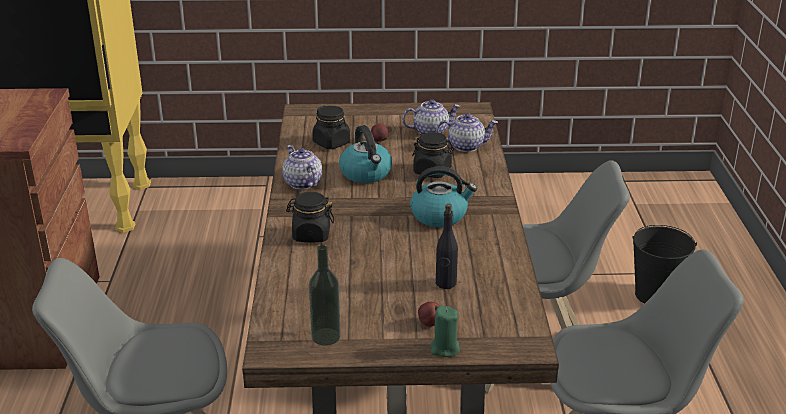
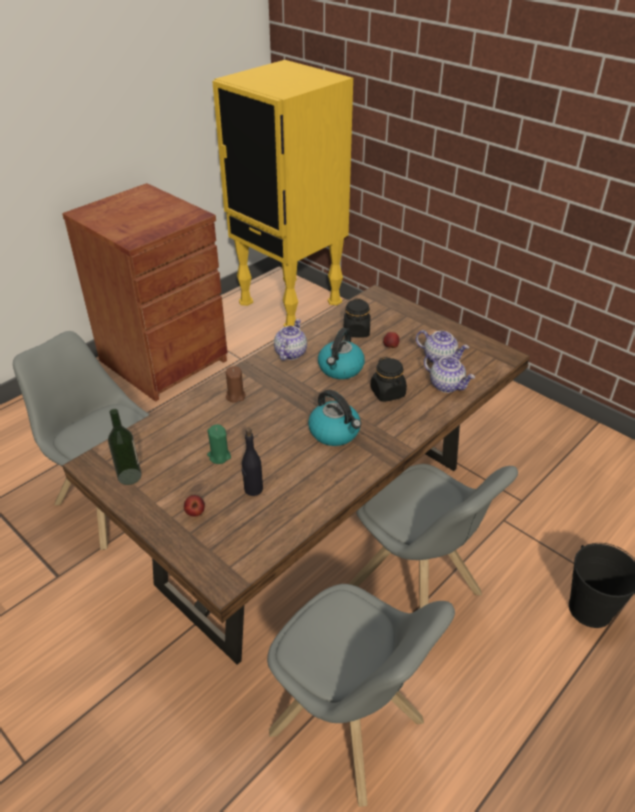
camera: 45 degrees right, 10 degrees up
black jar [286,192,334,242] -> brown candle [226,366,245,403]
green candle [430,306,460,357] -> green candle moved to [207,424,231,464]

